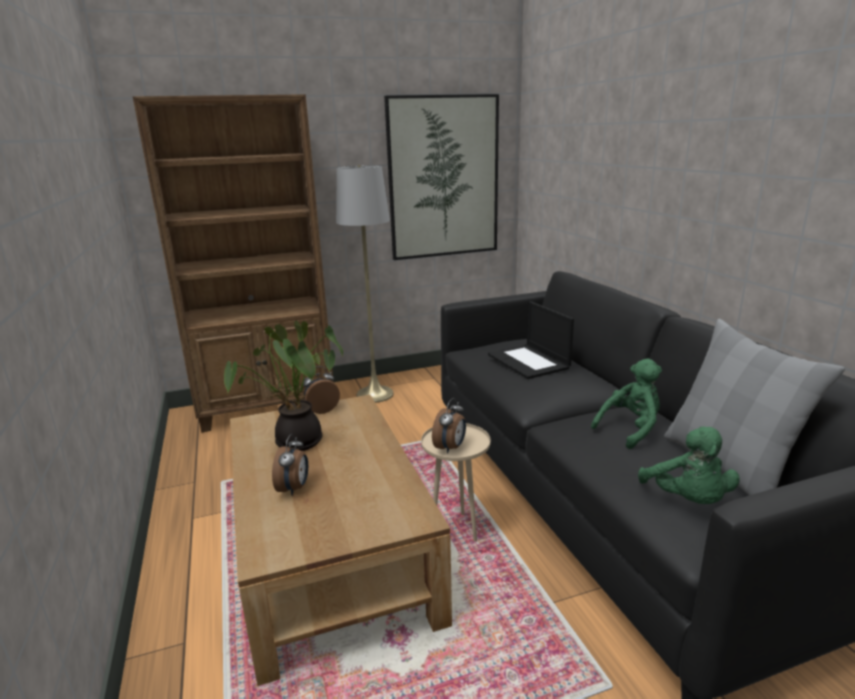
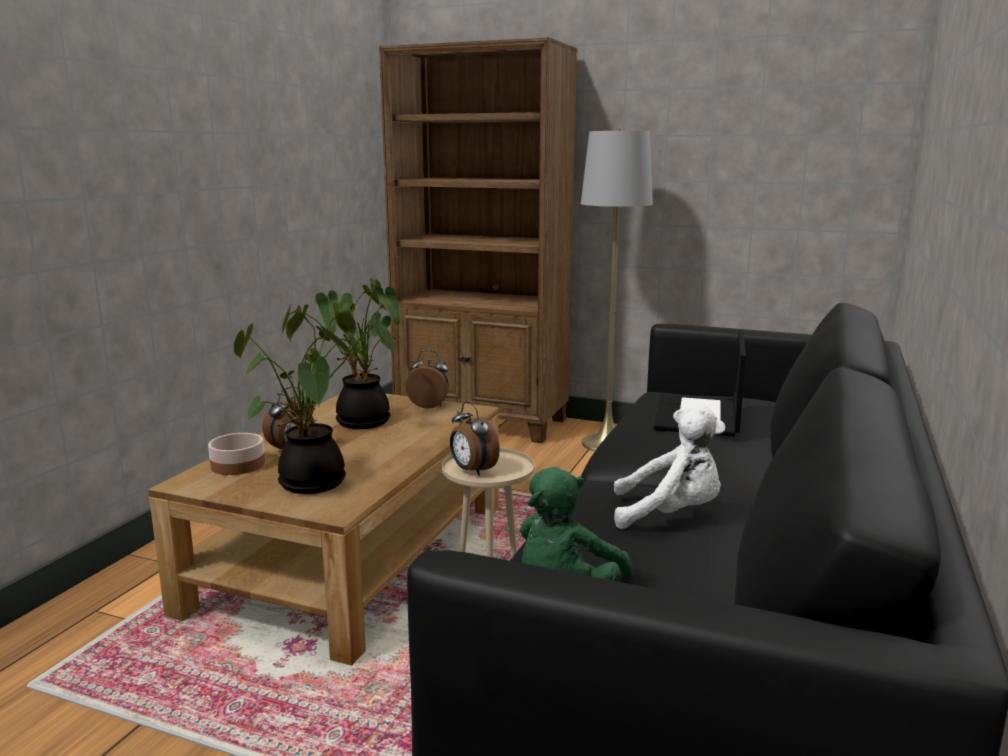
camera: 40 degrees right, 5 degrees down
picture [384,94,499,260] -> none
alarm clock [432,398,466,454] -> alarm clock turned 75 degrees clockwise [450,402,500,476]
green plush toy [591,359,662,449] -> white plush toy [614,404,725,529]
grey pillow [664,319,845,496] -> none
none -> bowl [208,433,265,475]
none -> potted plant [234,302,394,494]

